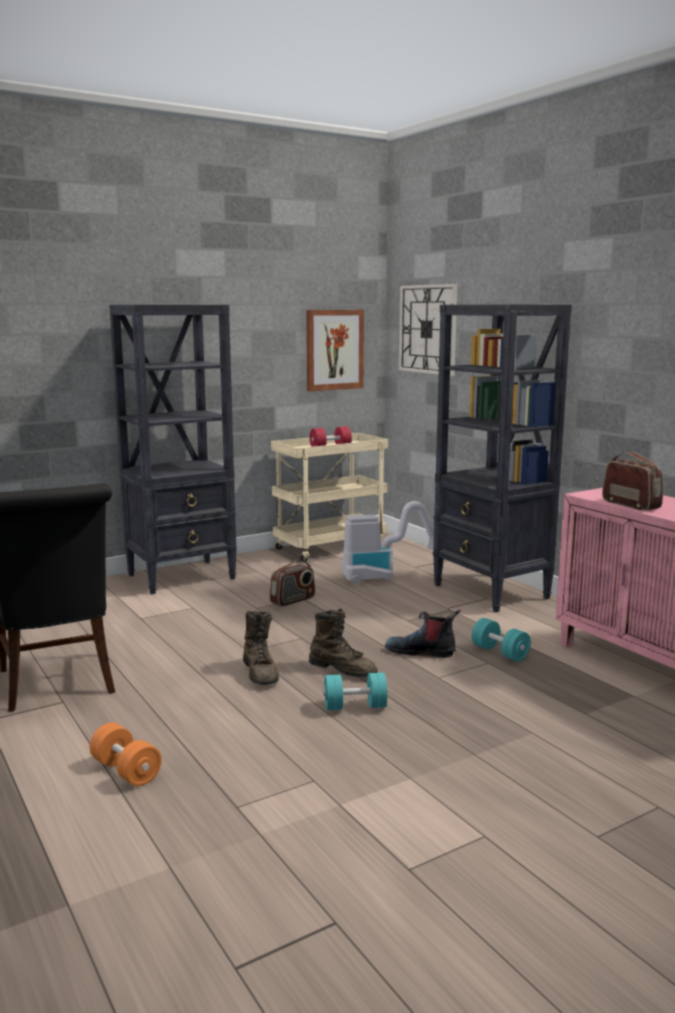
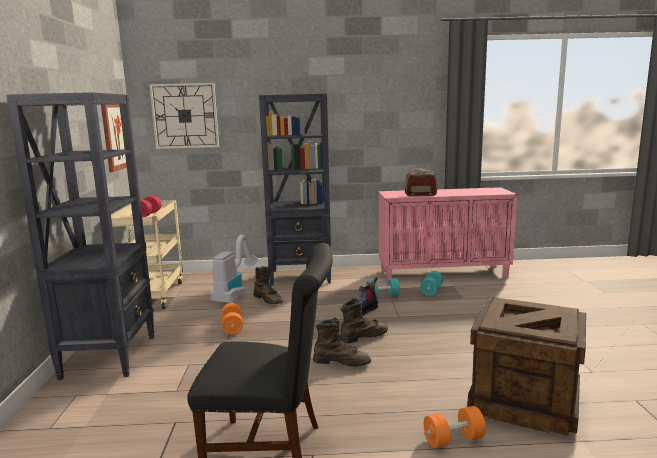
camera: 60 degrees left, 0 degrees up
radio [270,560,315,607] -> orange dumbbell [222,303,243,335]
turquoise dumbbell [323,673,388,710] -> turquoise dumbbell moved to [420,271,443,296]
none -> brown boot [253,266,283,304]
none -> crate [467,297,586,435]

